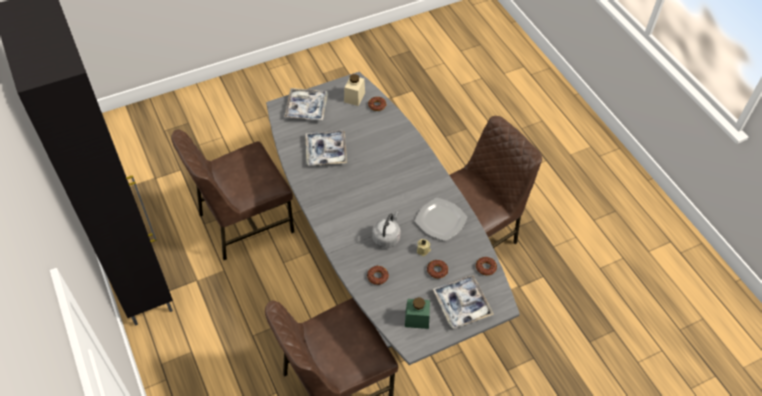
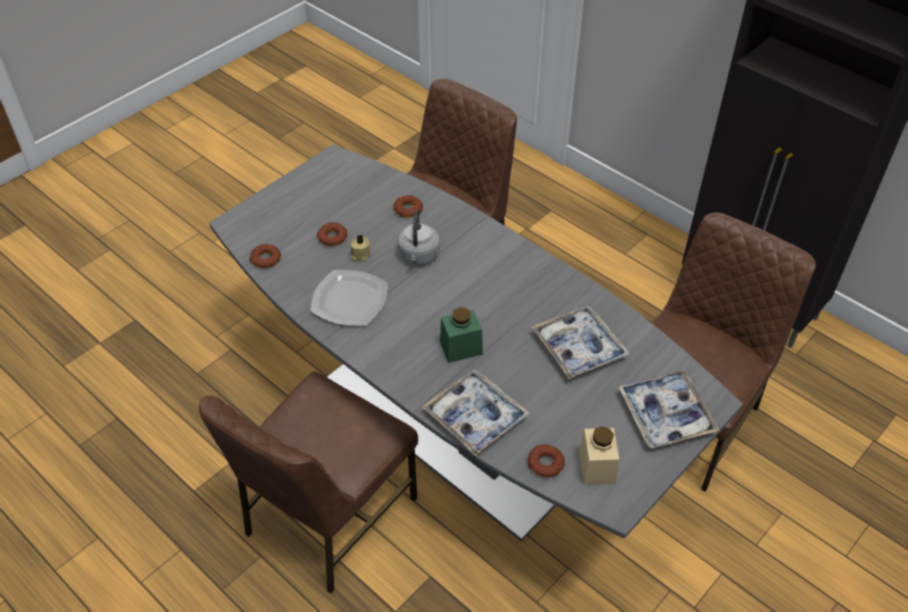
camera: 160 degrees right, 5 degrees down
green jar [405,297,430,329] -> green jar moved to [440,307,483,363]
tray [433,275,494,329] -> tray moved to [422,370,529,456]

